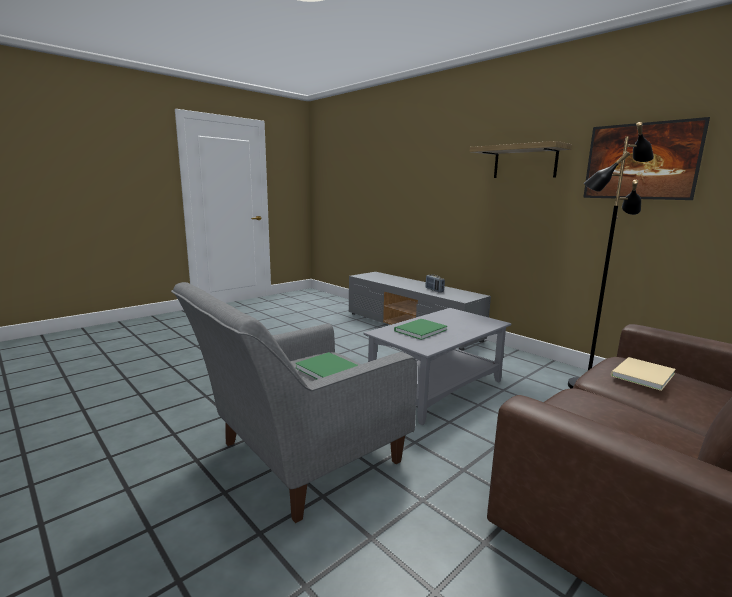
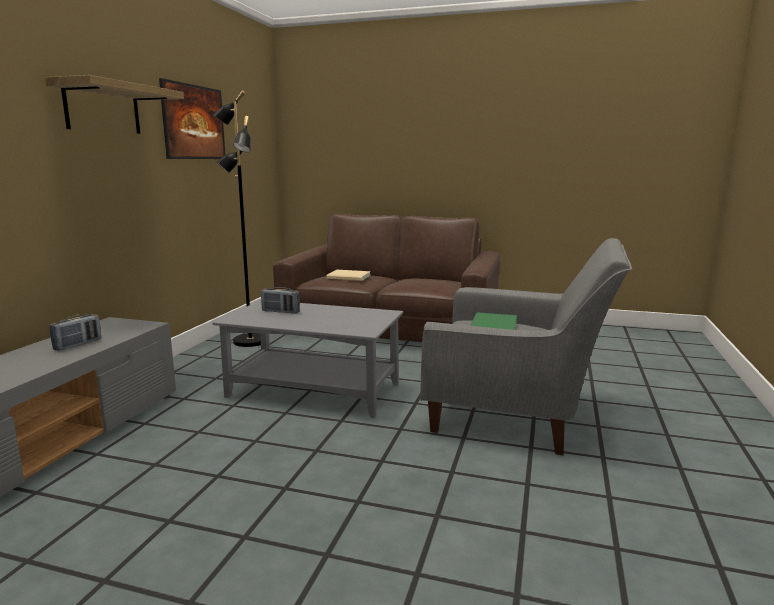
camera: 120 degrees left, 0 degrees up
green book [394,319,447,340] -> none
none -> radio [261,287,300,314]

